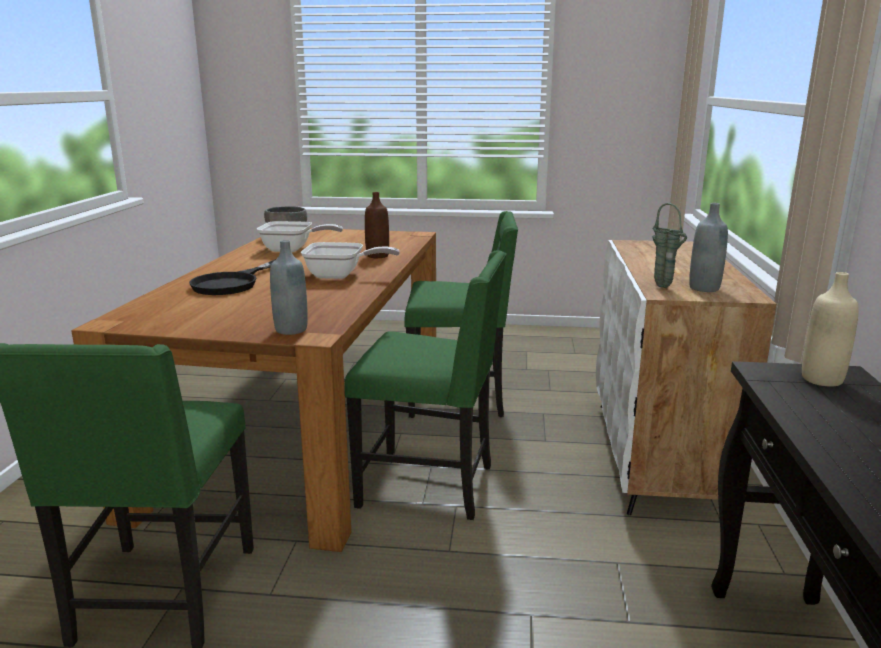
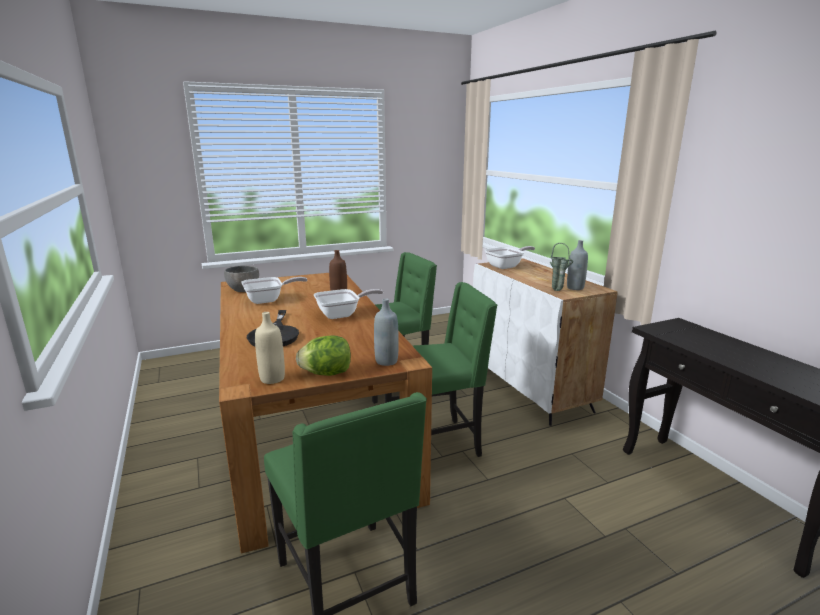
camera: 30 degrees left, 0 degrees up
beige bottle [802,272,859,386] -> beige bottle moved to [255,312,285,384]
none -> lettuce [296,335,351,376]
none -> frying pan [485,246,535,269]

